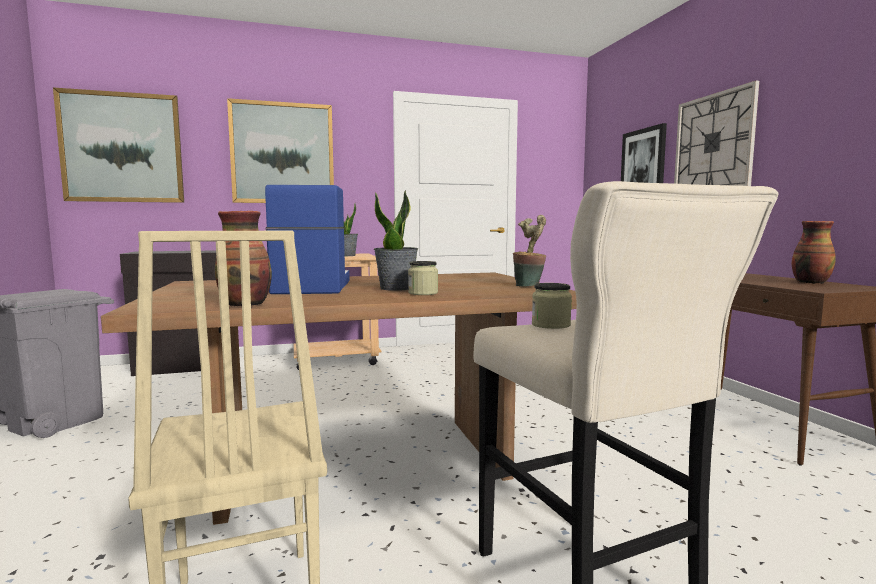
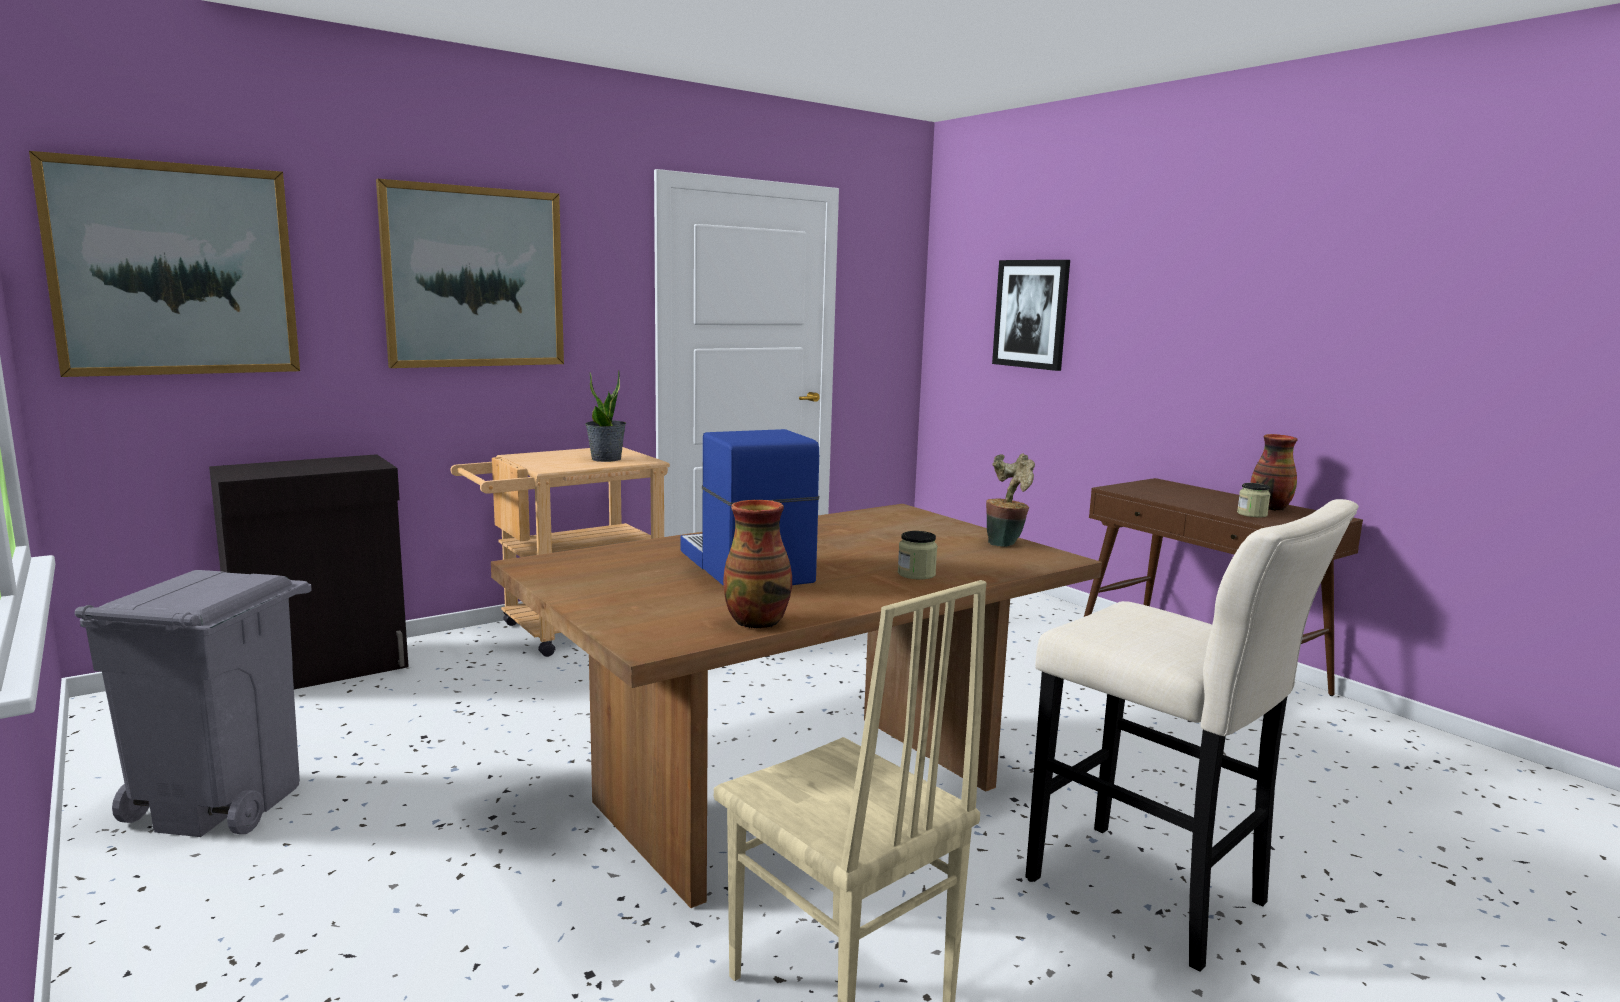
camera: 20 degrees left, 5 degrees up
potted plant [374,190,418,291] -> none
jar [532,283,572,329] -> jar moved to [1237,483,1271,517]
wall clock [674,81,759,186] -> none

